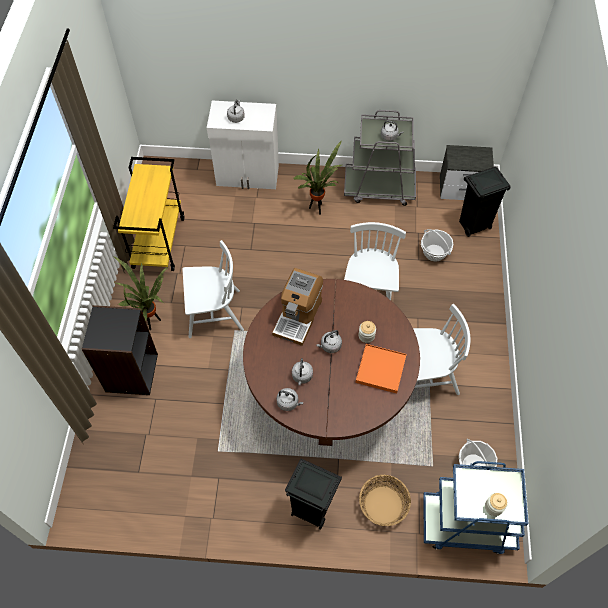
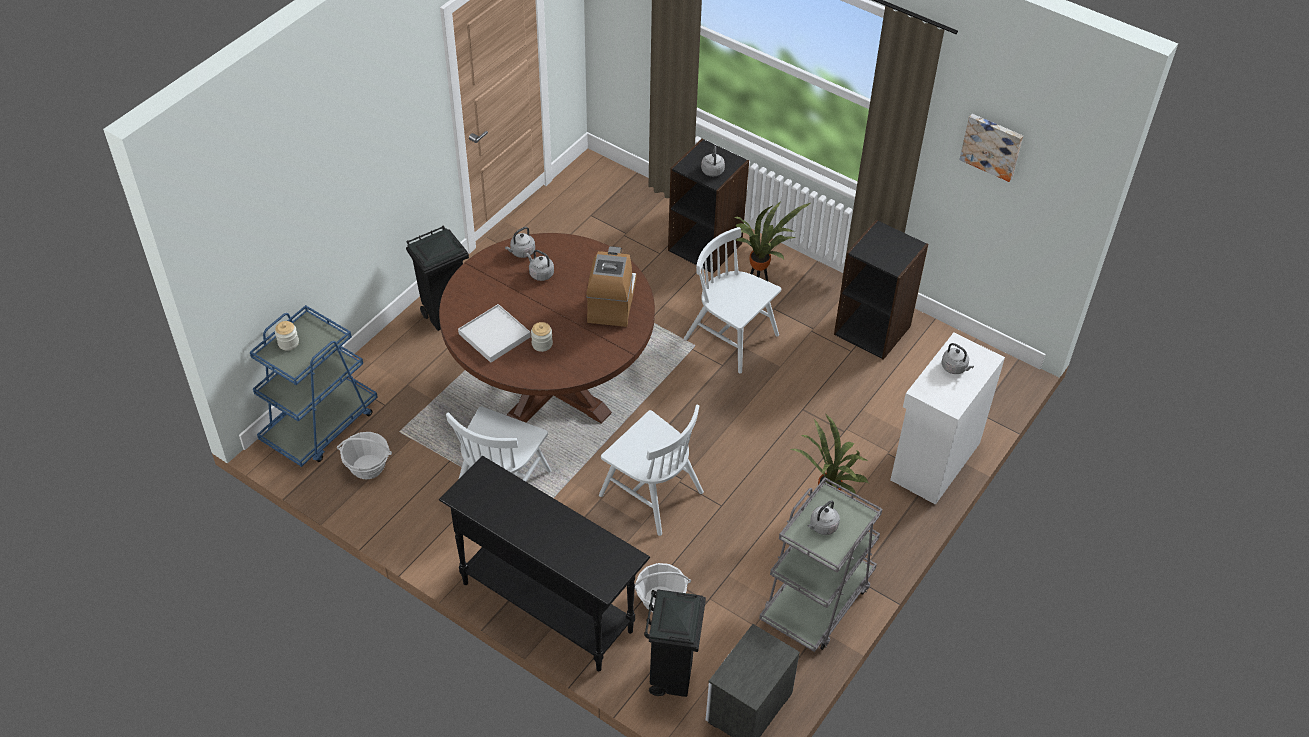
camera: 120 degrees right, 10 degrees down
yellow cart [113,157,184,271] -> black bookcase [834,220,928,360]
white chair [182,240,244,338] -> white chair turned 105 degrees clockwise [684,227,781,373]
coffee machine [272,268,323,346] -> coffee machine turned 45 degrees clockwise [586,246,637,327]
grey kettle [316,330,342,353] -> grey kettle moved to [701,146,725,176]
orange tray [356,344,407,394] -> white tray [458,304,531,363]
basket [359,475,411,526] -> none
none -> black console table [439,456,650,671]
none -> picture [959,114,1023,182]

